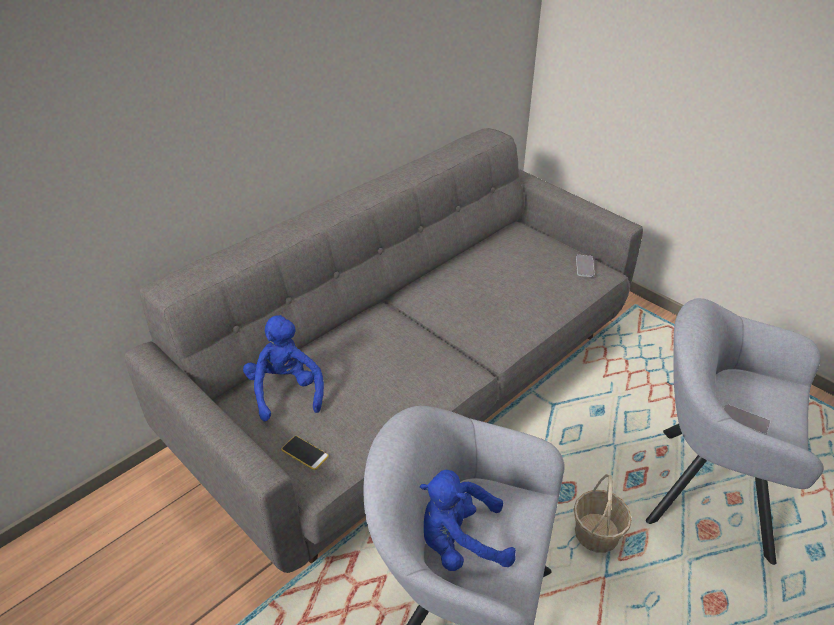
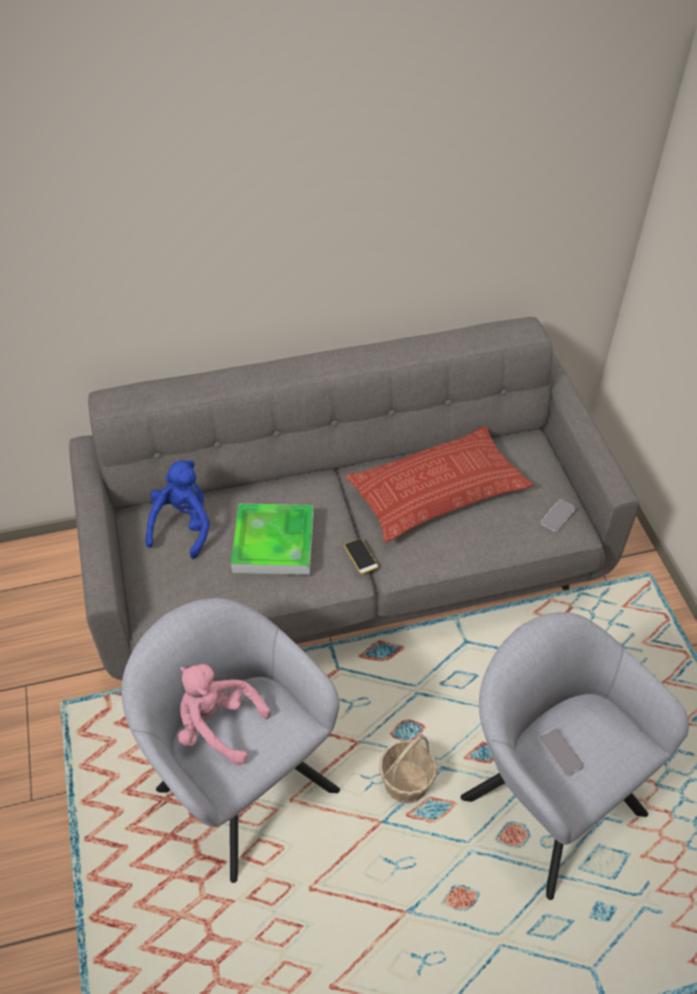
camera: 30 degrees right, 10 degrees up
phone [281,436,329,470] -> phone moved to [344,538,378,574]
blue plush toy [420,470,516,571] -> pink plush toy [178,664,271,766]
none -> tray [231,504,314,575]
none -> pillow [346,427,533,543]

